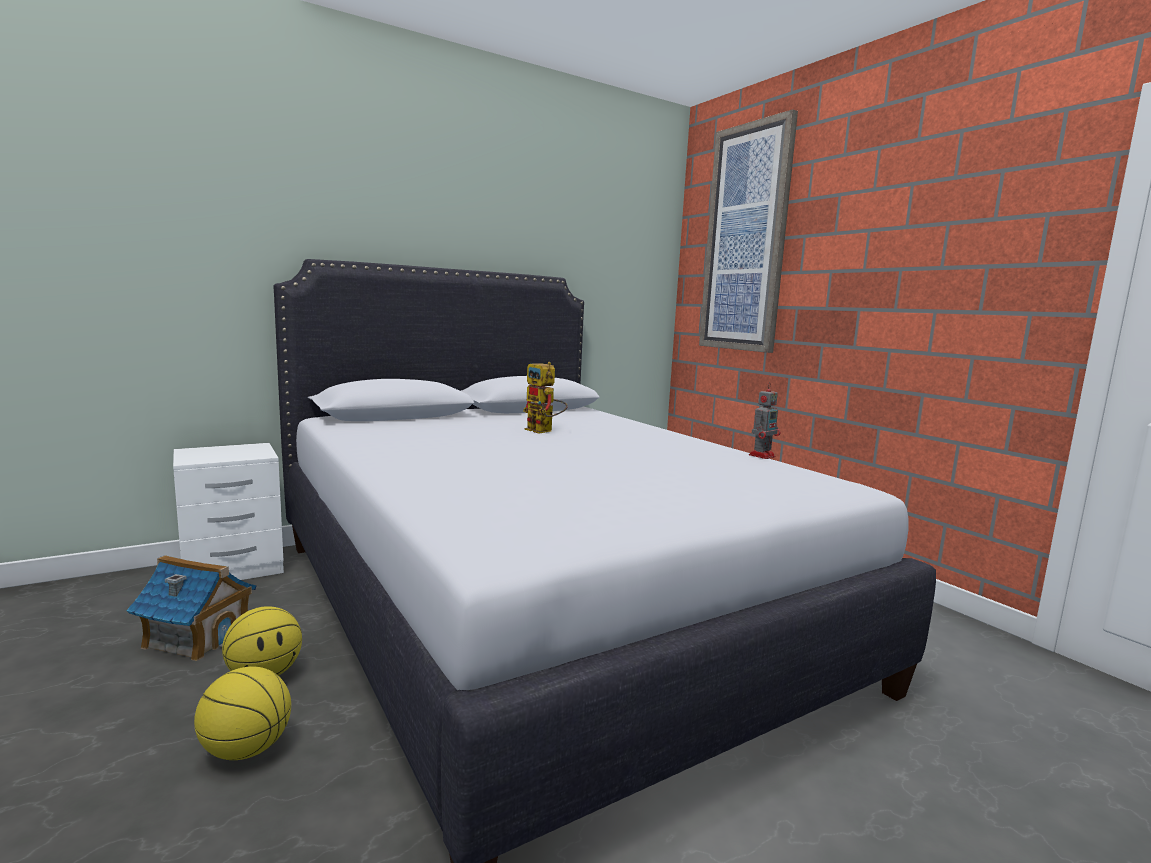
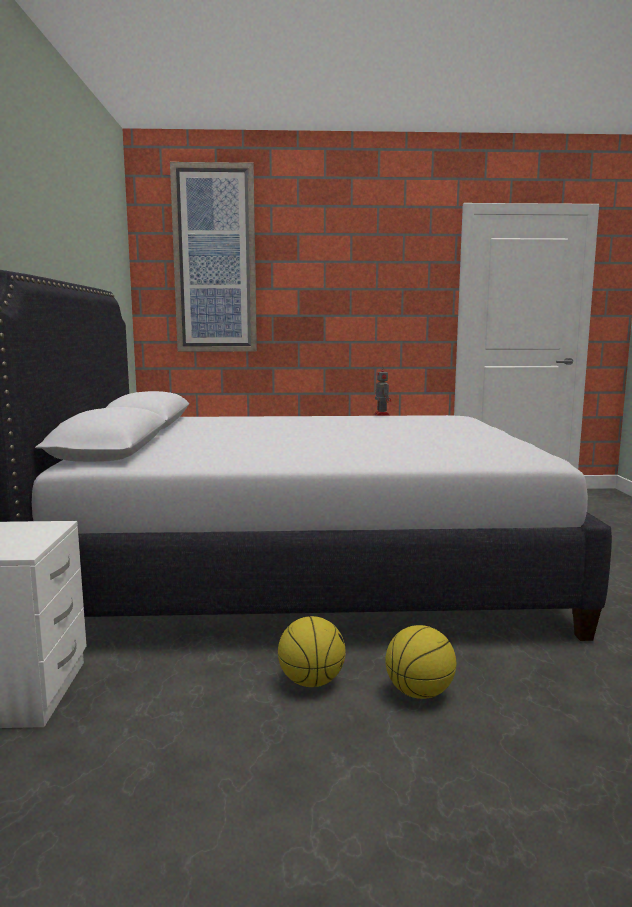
camera: 60 degrees left, 0 degrees up
toy house [126,555,257,661] -> none
toy robot [523,362,568,433] -> none

